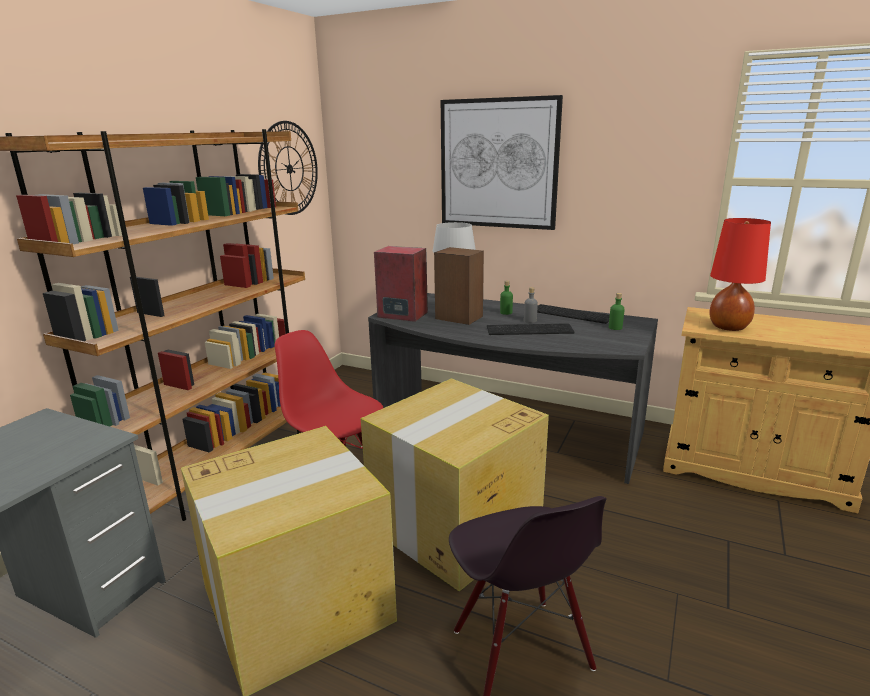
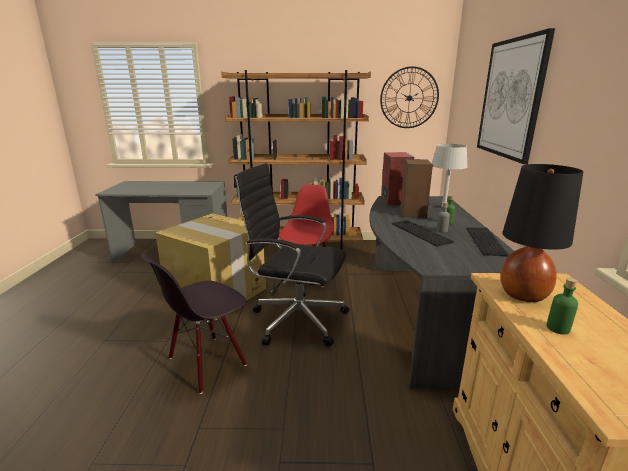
camera: 65 degrees right, 0 degrees up
cardboard box [361,378,549,591] -> black office chair [234,163,349,347]
green bottle [609,293,625,330] -> green bottle moved to [546,278,578,335]
red table lamp [709,218,771,331] -> black table lamp [500,164,583,302]

